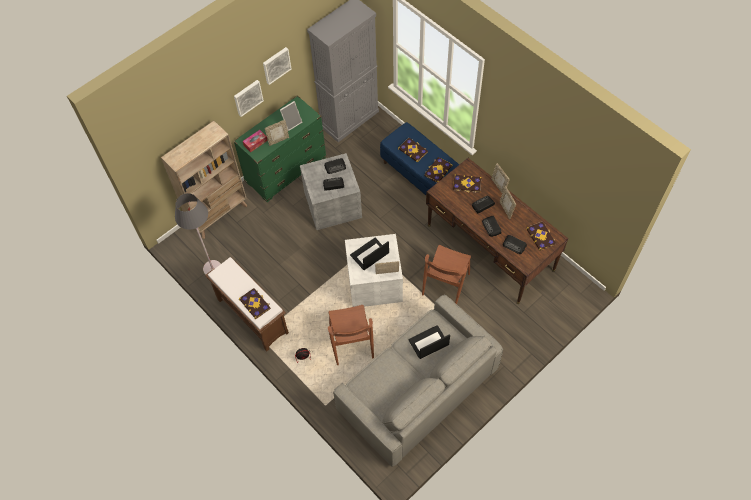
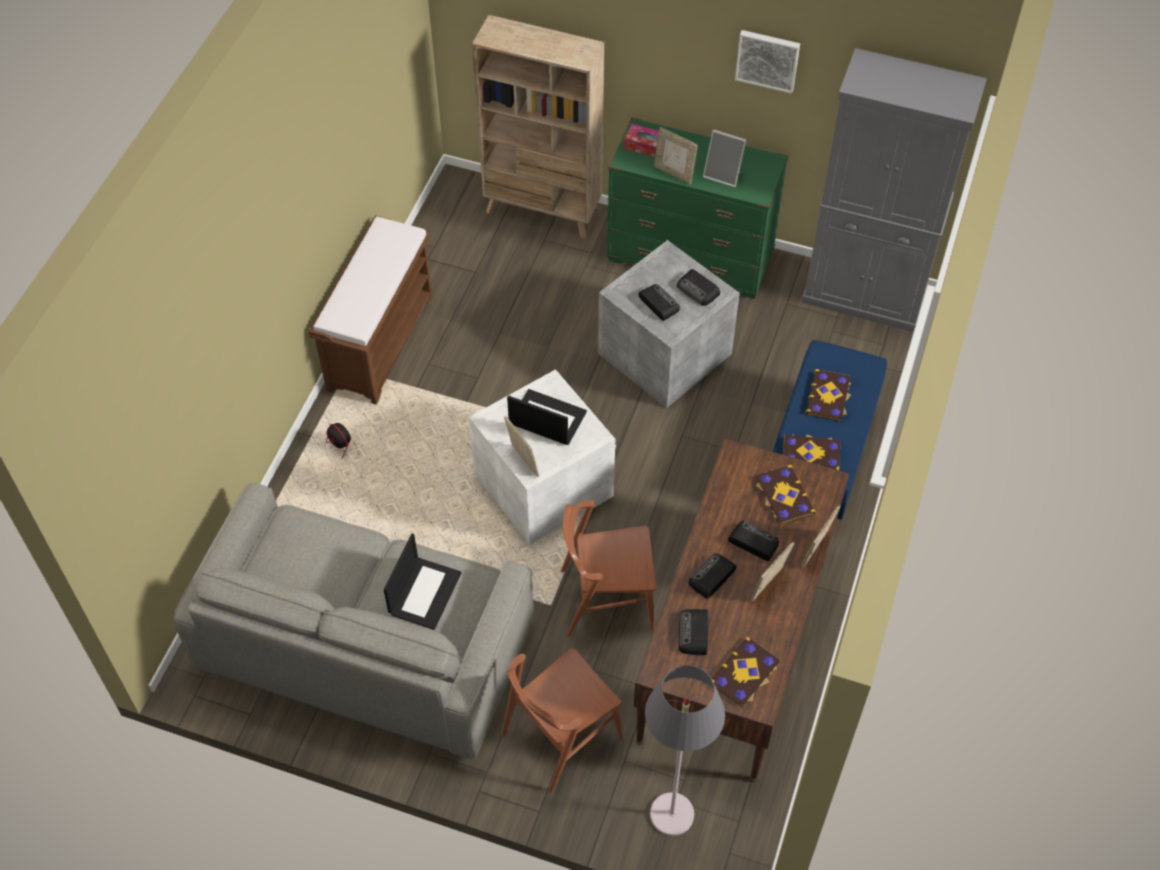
camera: 60 degrees right, 5 degrees down
grey floor lamp [175,193,221,275] -> grey floor lamp moved to [645,665,725,836]
picture [234,80,264,117] -> none
book [239,288,271,319] -> none
brown chair [328,305,374,365] -> brown chair moved to [502,648,623,793]
laptop [408,325,450,359] -> laptop turned 75 degrees clockwise [384,533,461,630]

